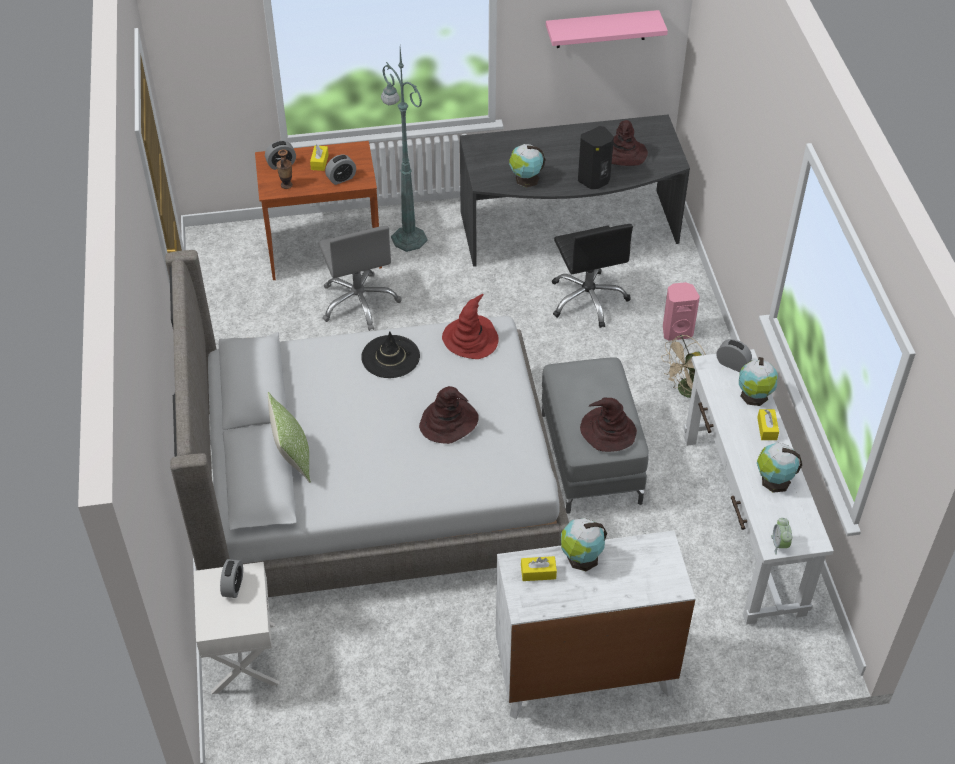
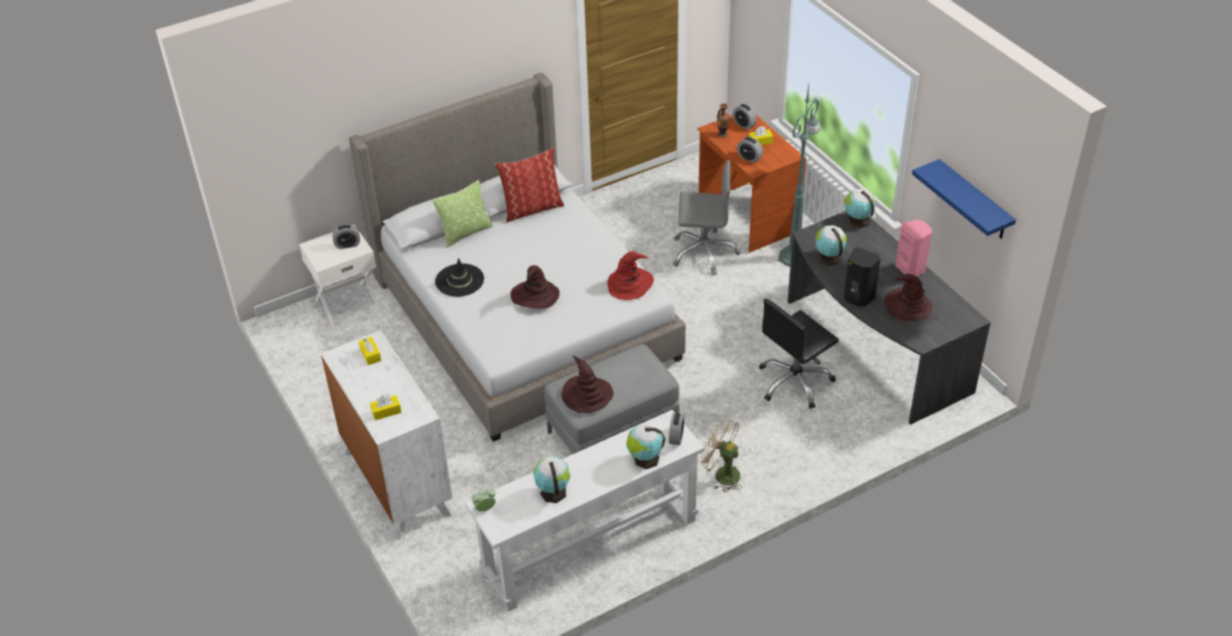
camera: 70 degrees right, 5 degrees down
grey office chair [318,226,401,331] -> grey office chair turned 135 degrees counterclockwise [673,160,740,276]
black hat [361,331,420,378] -> black hat moved to [435,258,484,297]
pink shelf [546,10,668,48] -> blue shelf [912,159,1016,239]
globe [561,518,607,571] -> globe moved to [844,189,875,228]
pink speaker [663,282,700,341] -> pink speaker moved to [895,220,932,277]
yellow tissue box [757,409,779,440] -> yellow tissue box moved to [370,394,402,420]
none -> pillow [494,147,564,223]

